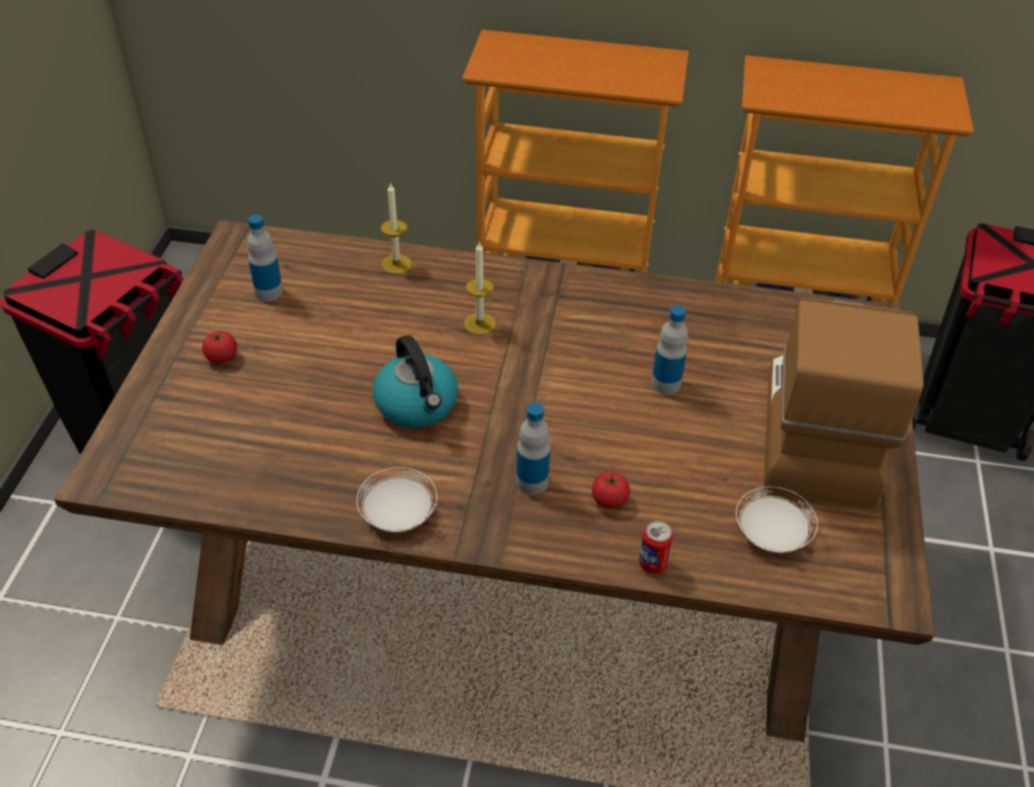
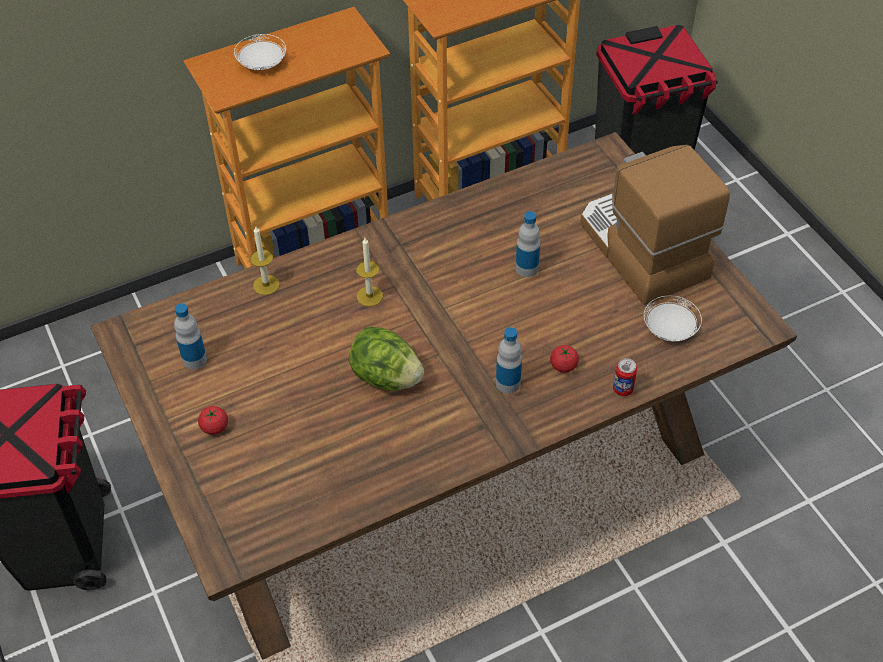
camera: 35 degrees left, 5 degrees up
white plate [357,467,437,532] -> white plate moved to [234,34,286,70]
kettle [373,335,458,428] -> lettuce [349,327,424,391]

